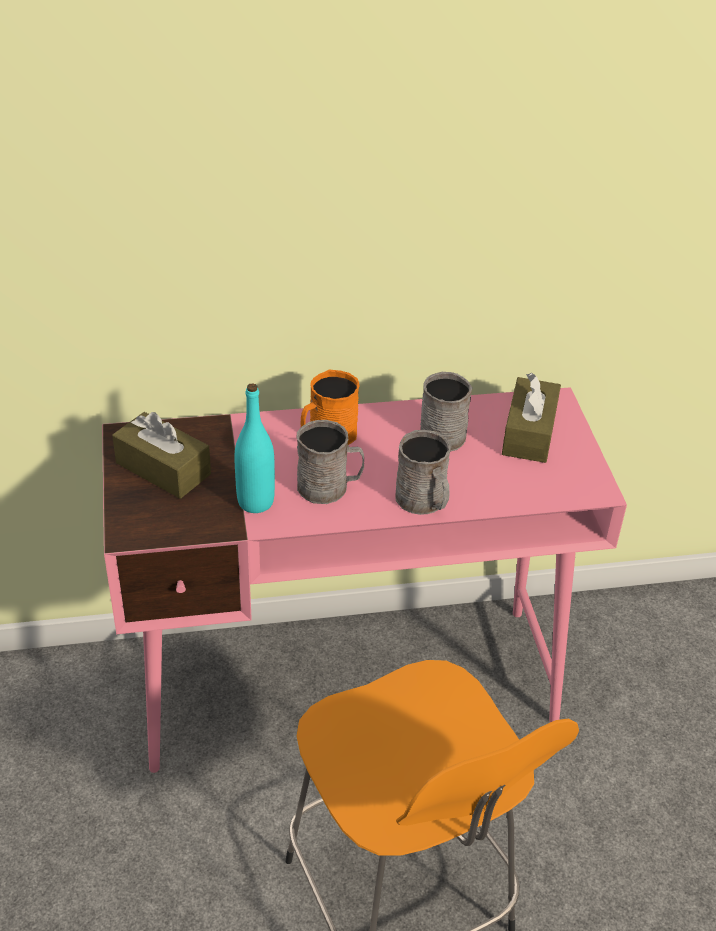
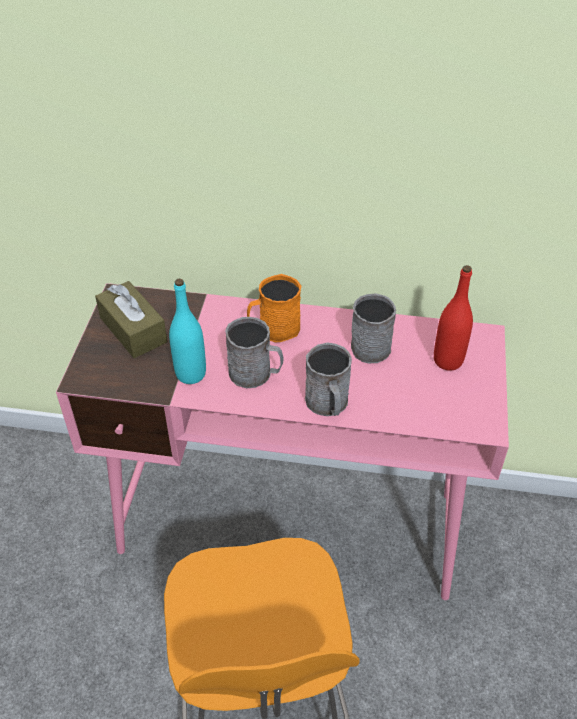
camera: 20 degrees right, 5 degrees up
brown tissue box [502,373,561,463] -> red bottle [434,265,473,371]

